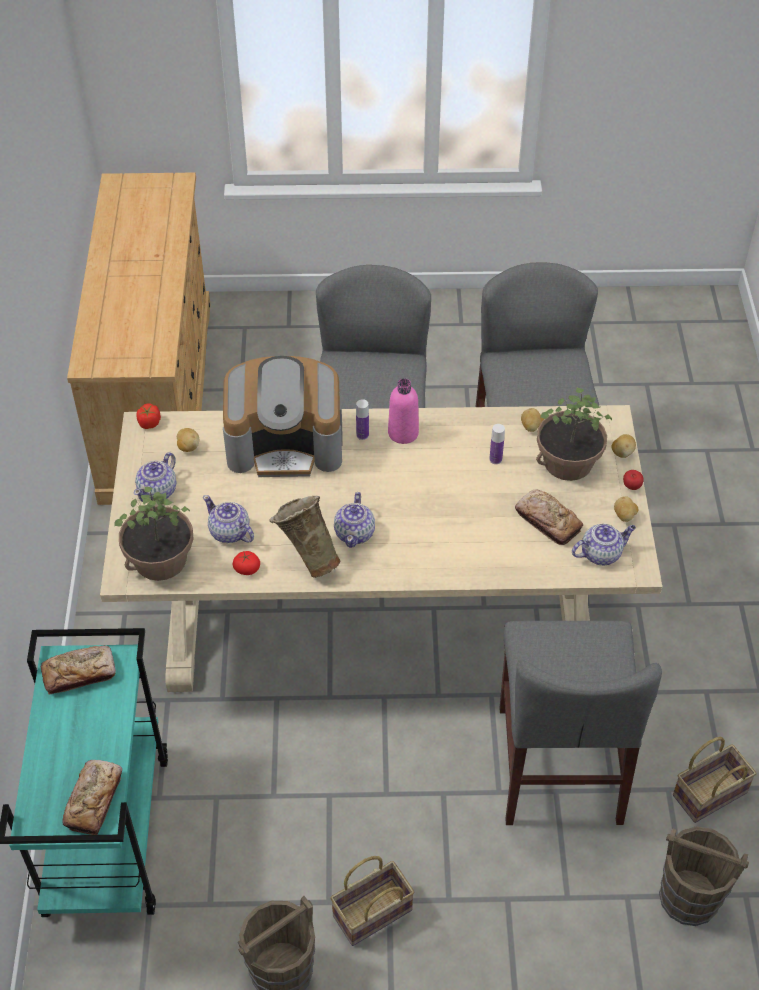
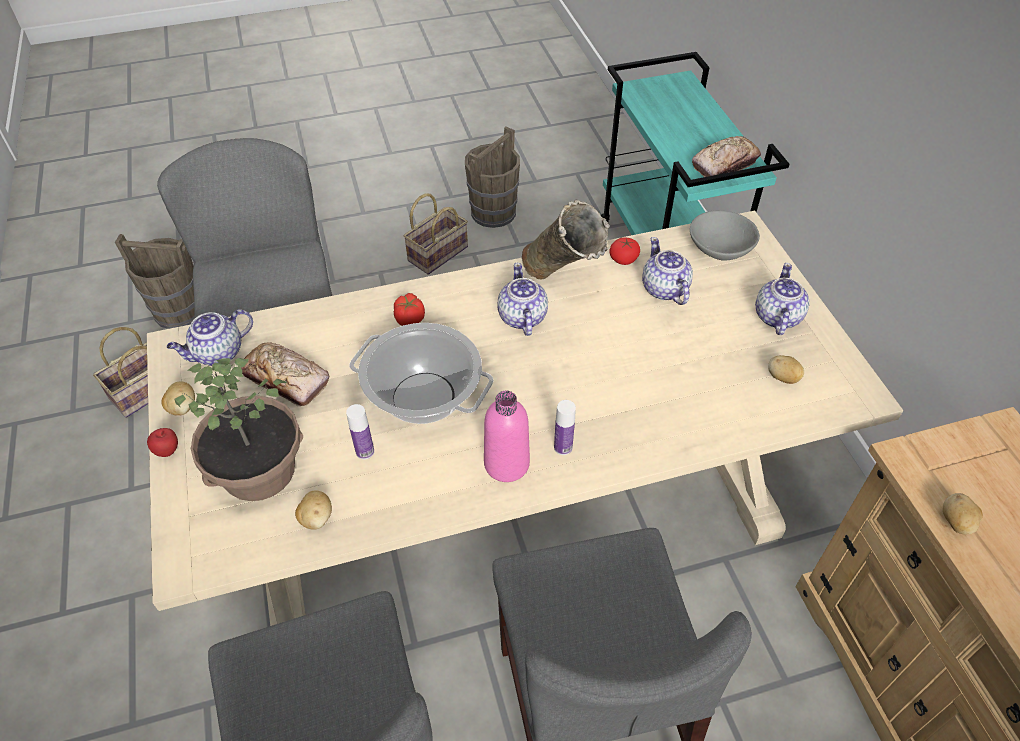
camera: 165 degrees right, 0 degrees up
bread [62,760,122,835] -> none
potted plant [114,487,193,581] -> grey bowl [690,210,760,261]
tomato [136,403,161,429] -> tomato moved to [394,293,425,326]
teapot [203,495,254,543] -> teapot turned 135 degrees counterclockwise [642,237,693,305]
coffee machine [223,356,343,477] -> none
potato [612,434,636,458] -> potato moved to [943,493,983,535]
none -> cooking pot [349,323,493,424]

